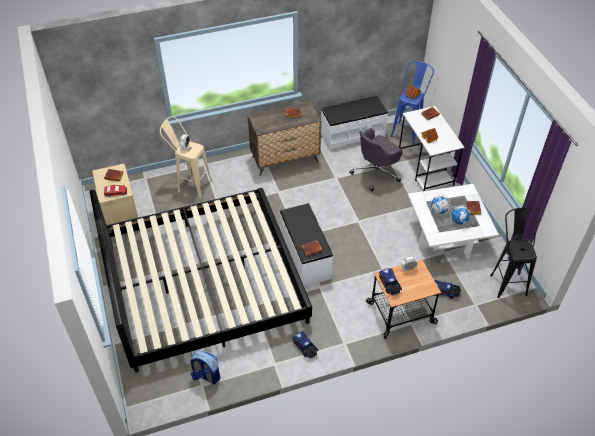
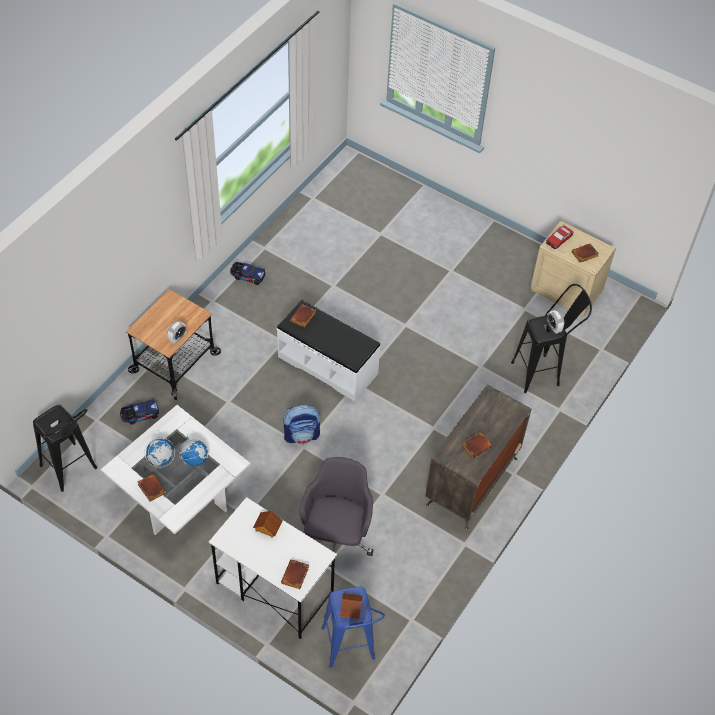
camera: 140 degrees right, 5 degrees up
bed [89,188,312,373] -> none
beige stool [160,116,212,199] -> black stool [511,284,592,393]
backpack [190,351,220,384] -> backpack moved to [284,405,320,444]
white bench [321,96,388,150] -> none
toy truck [379,268,402,295] -> none

